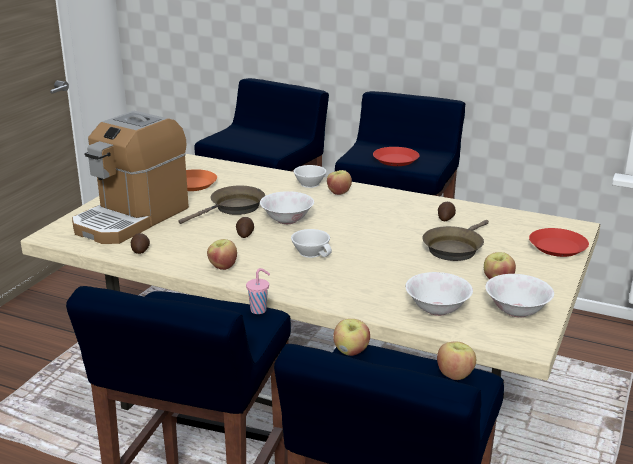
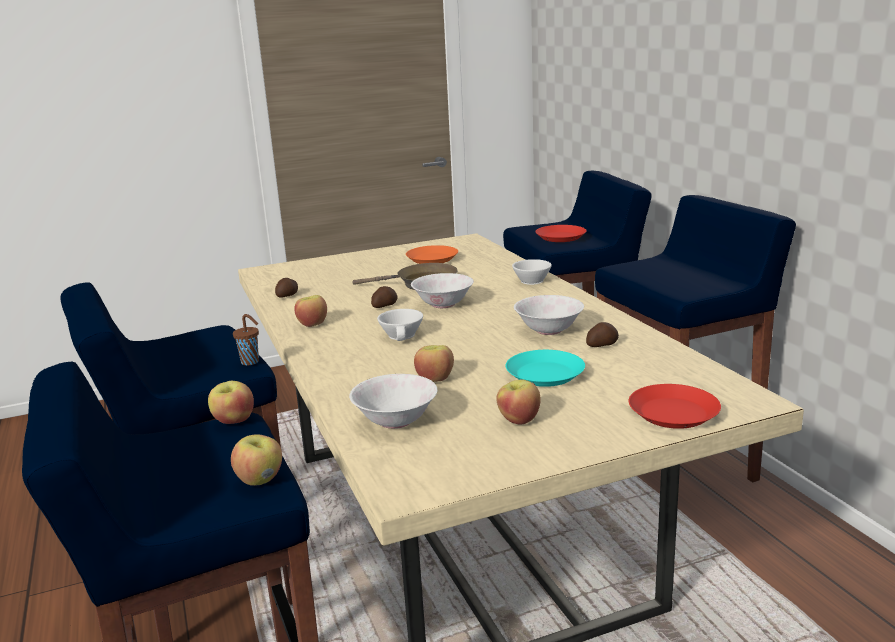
camera: 45 degrees right, 5 degrees down
coffee machine [72,111,189,244] -> none
pink cup [246,268,270,314] -> brown cup [233,314,259,366]
apple [327,170,352,195] -> apple moved to [414,345,454,382]
red plate [373,147,419,166] -> red plate moved to [535,225,587,242]
brown frying pan [422,220,489,261] -> turquoise plate [506,350,585,387]
white bowl [485,274,554,318] -> white bowl moved to [514,295,584,335]

